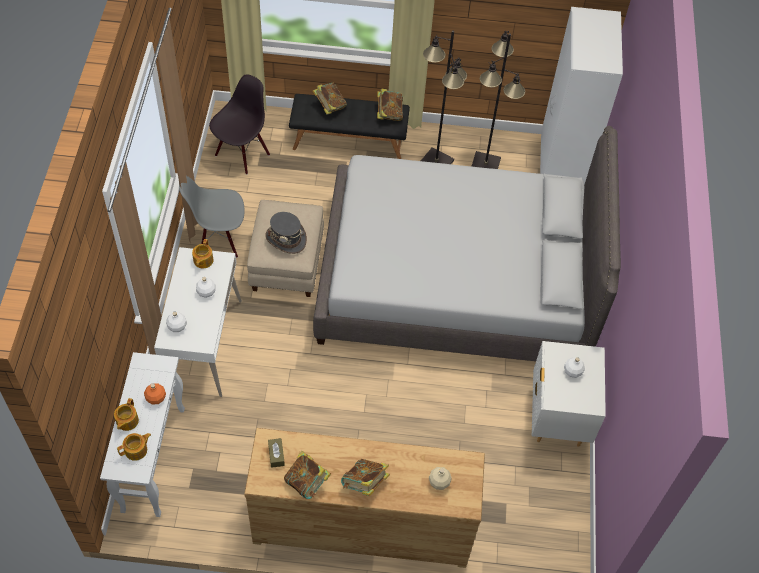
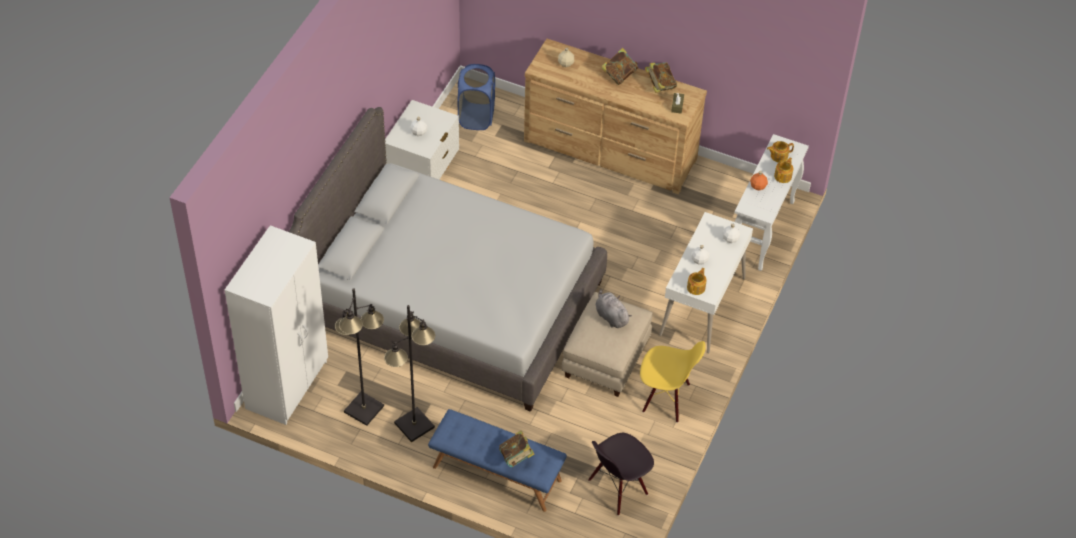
camera: 160 degrees left, 5 degrees down
grey chair [179,176,245,258] -> yellow chair [640,341,706,423]
grey hat [265,212,307,254] -> grey plush toy [595,289,632,328]
black bench [289,94,410,159] -> blue bench [428,409,567,512]
book [377,88,403,121] -> none
none -> blue laundry basket [458,64,495,130]

